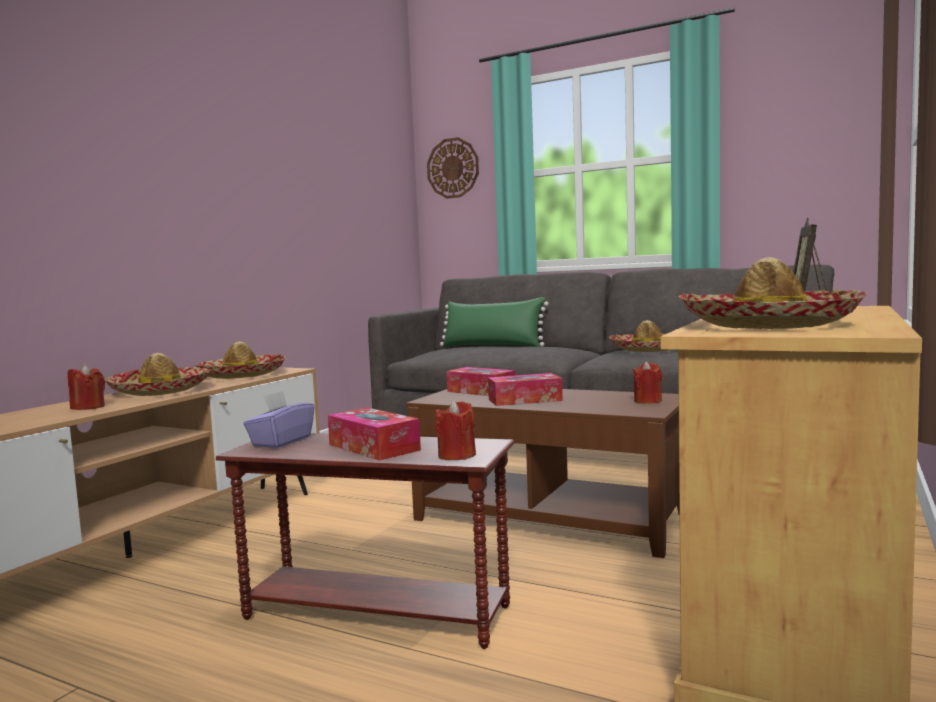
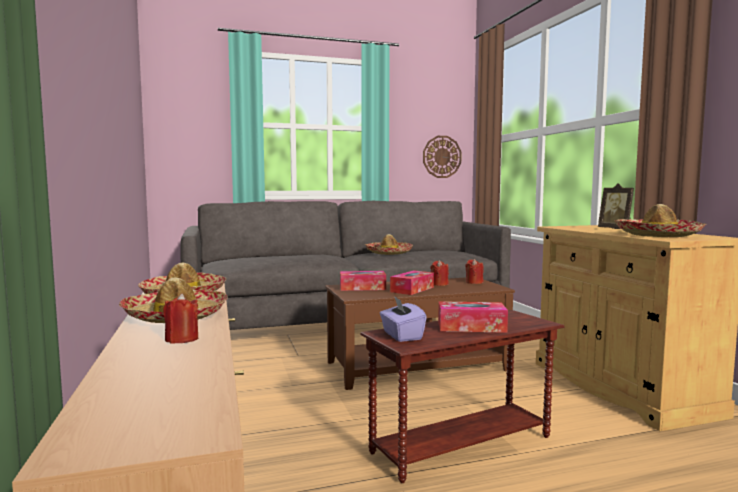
camera: 45 degrees left, 0 degrees up
wall clock [427,137,479,199] -> wall clock moved to [423,136,462,178]
red candle [435,400,476,460] -> red candle moved to [430,260,449,286]
green pillow [440,297,549,347] -> none

